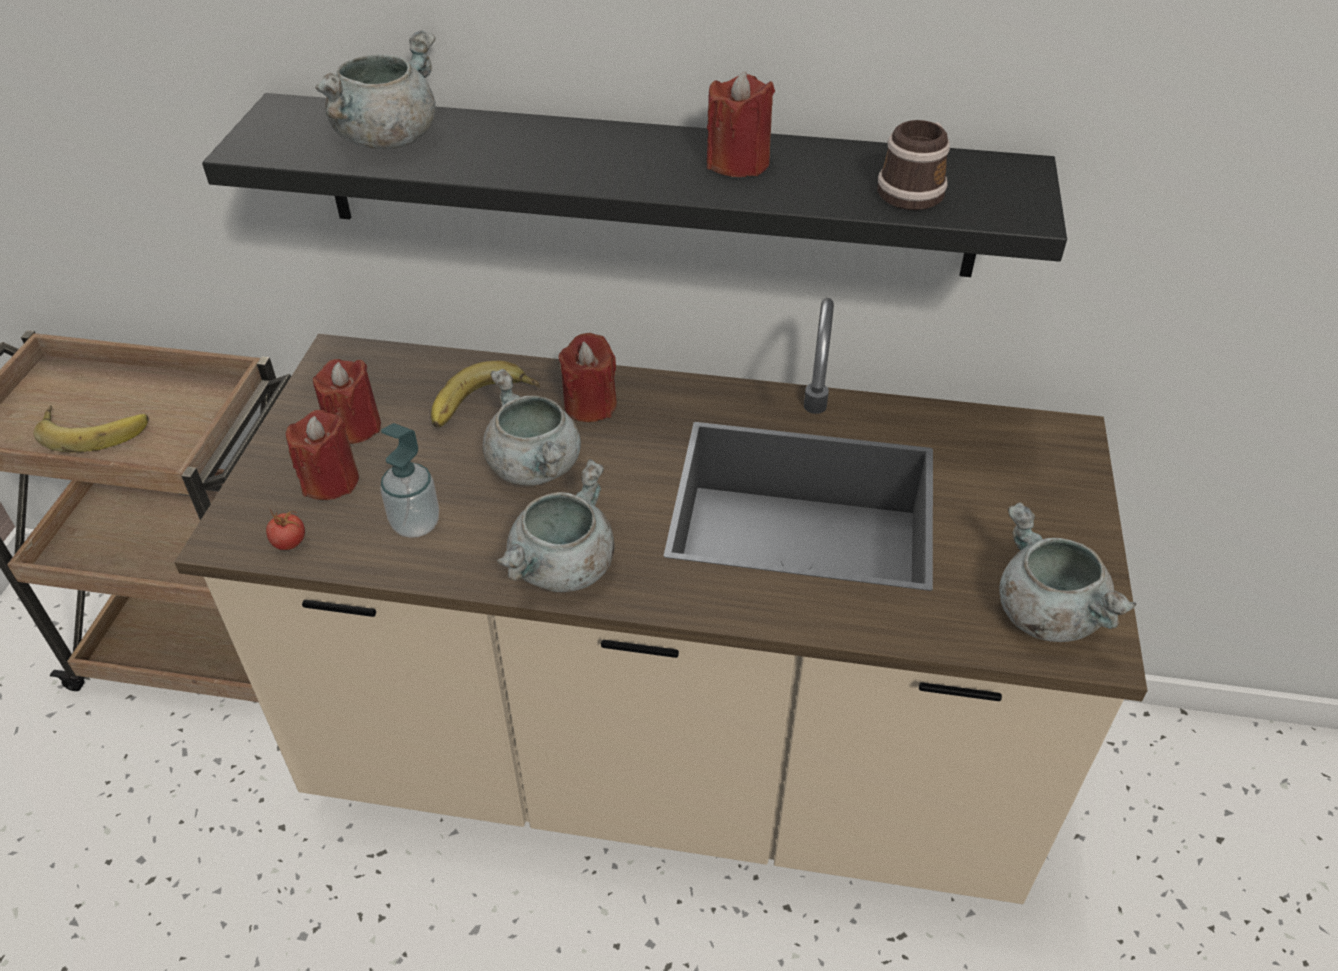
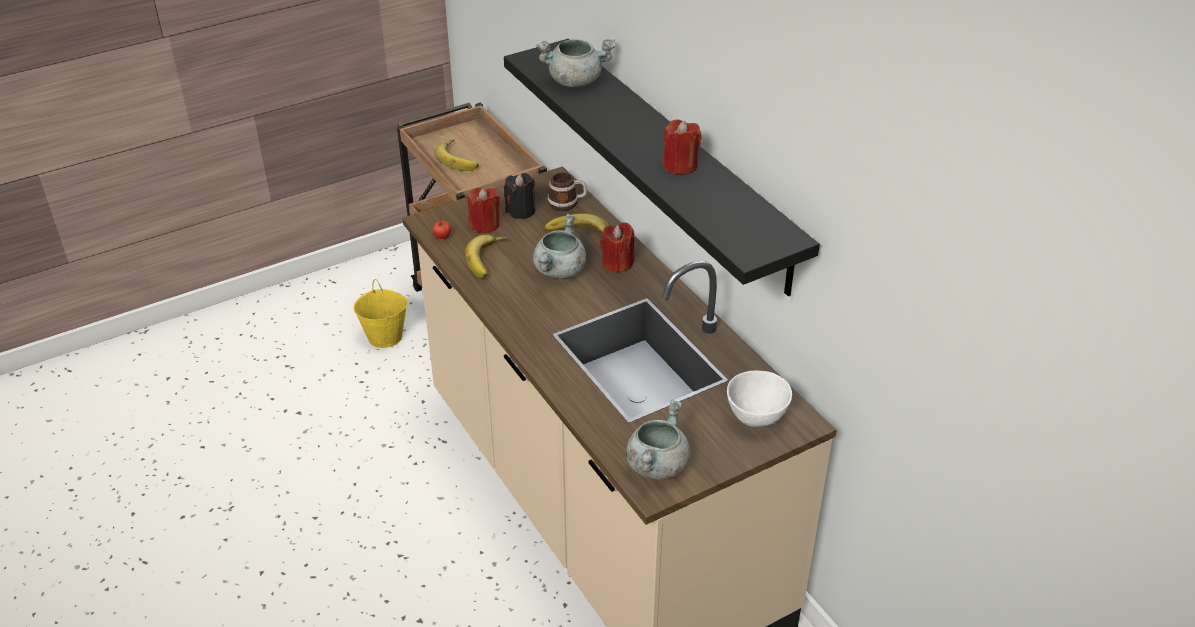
camera: 50 degrees right, 5 degrees down
red candle [313,359,381,444] -> black candle [504,173,535,219]
soap dispenser [380,423,439,538] -> banana [465,235,508,278]
grey cooking pot [497,459,614,592] -> none
mug [877,120,950,210] -> mug moved to [548,173,587,211]
none -> yellow bucket [354,279,408,348]
none -> white bowl [727,370,792,427]

